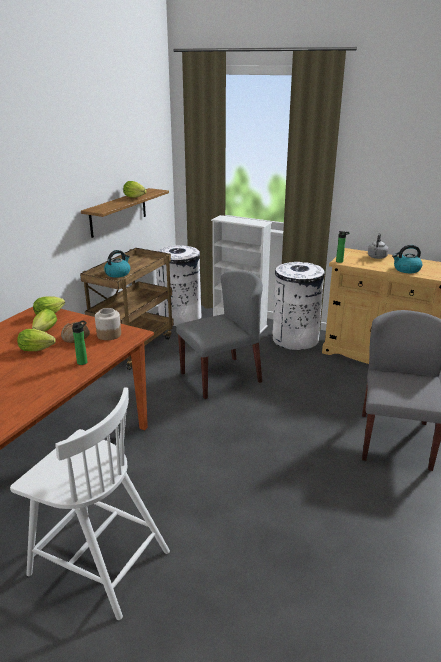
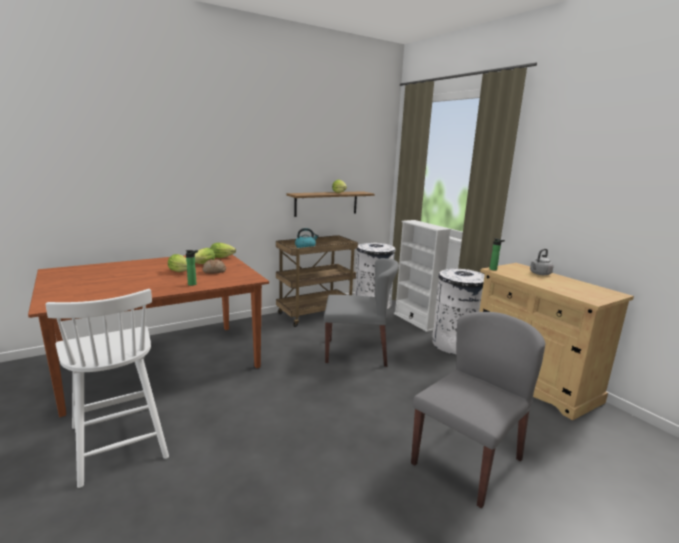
camera: 30 degrees right, 10 degrees down
jar [95,308,121,340] -> none
kettle [392,245,422,273] -> none

